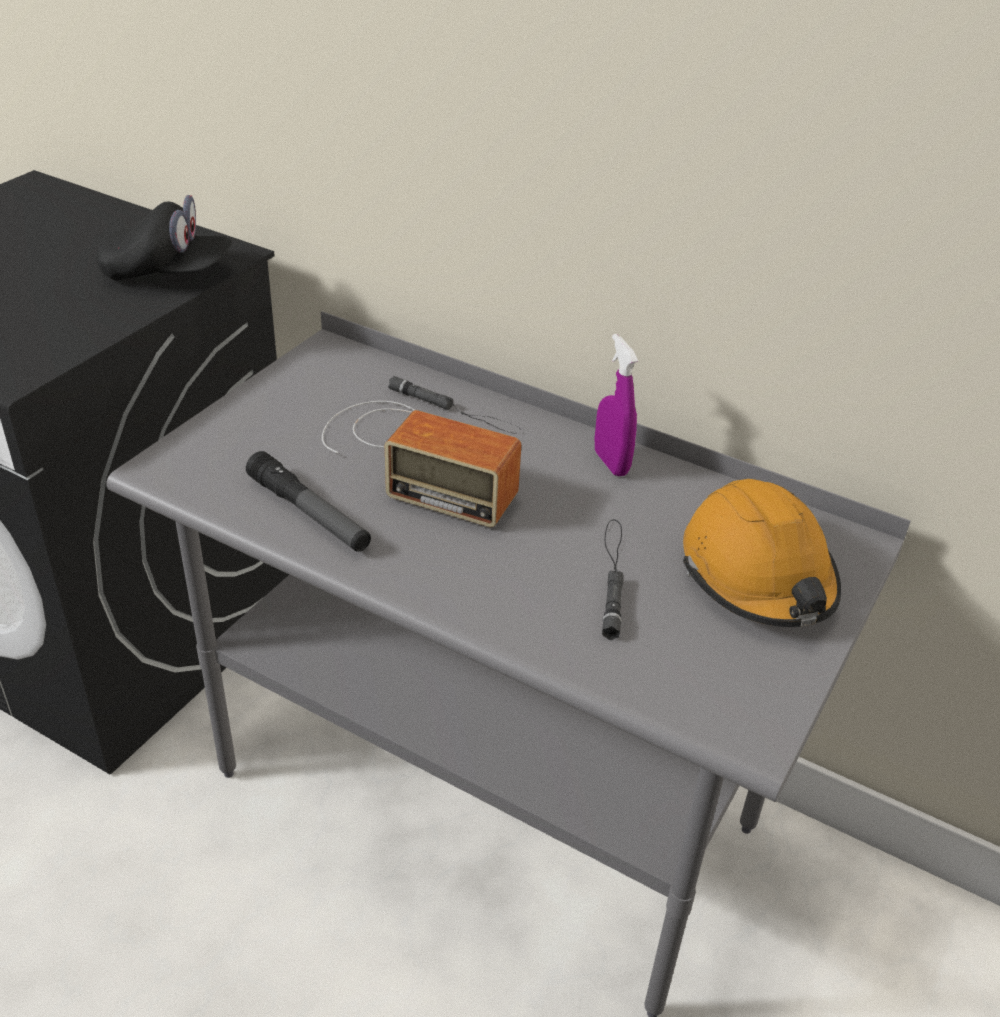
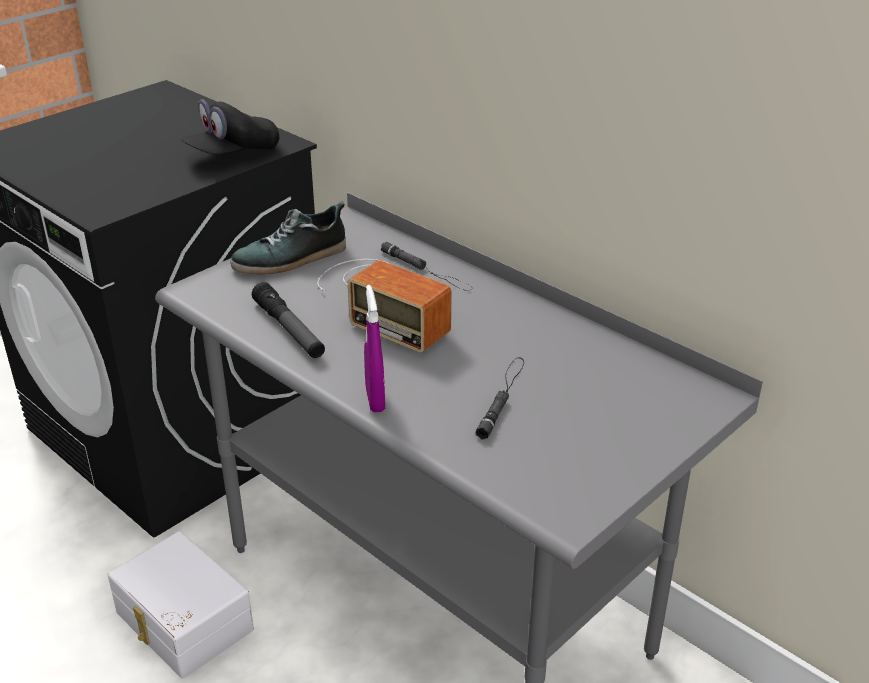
camera: 15 degrees right, 5 degrees down
black cap [97,195,232,281] -> black cap turned 120 degrees clockwise [181,99,279,155]
purple spray bottle [595,334,638,477] -> purple spray bottle moved to [364,285,385,412]
orange hard hat [683,479,841,627] -> none
none -> white storage box [108,531,254,679]
none -> shoe [230,201,346,274]

